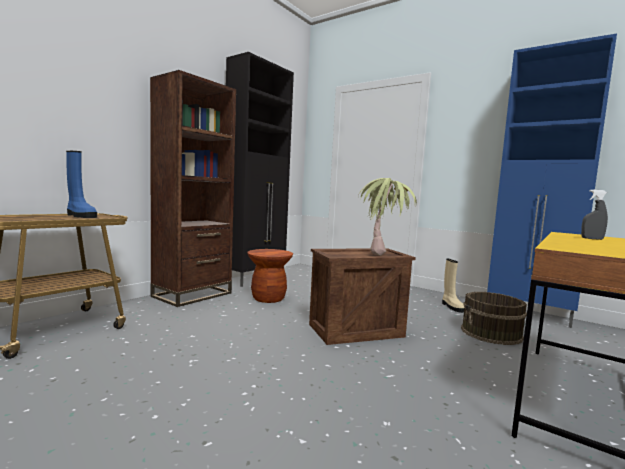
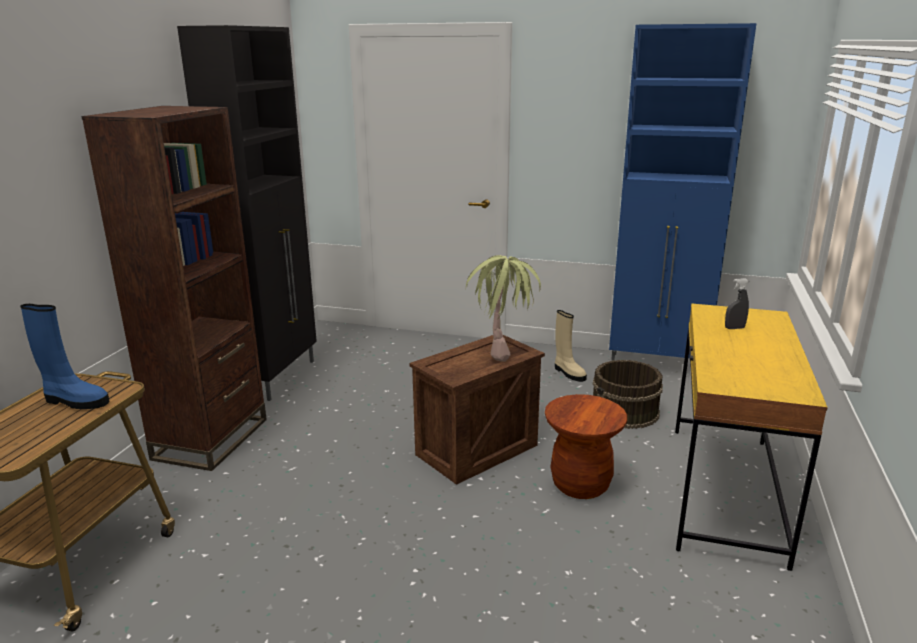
camera: 20 degrees left, 15 degrees up
brown stool [247,249,293,303] -> brown stool moved to [545,394,627,499]

